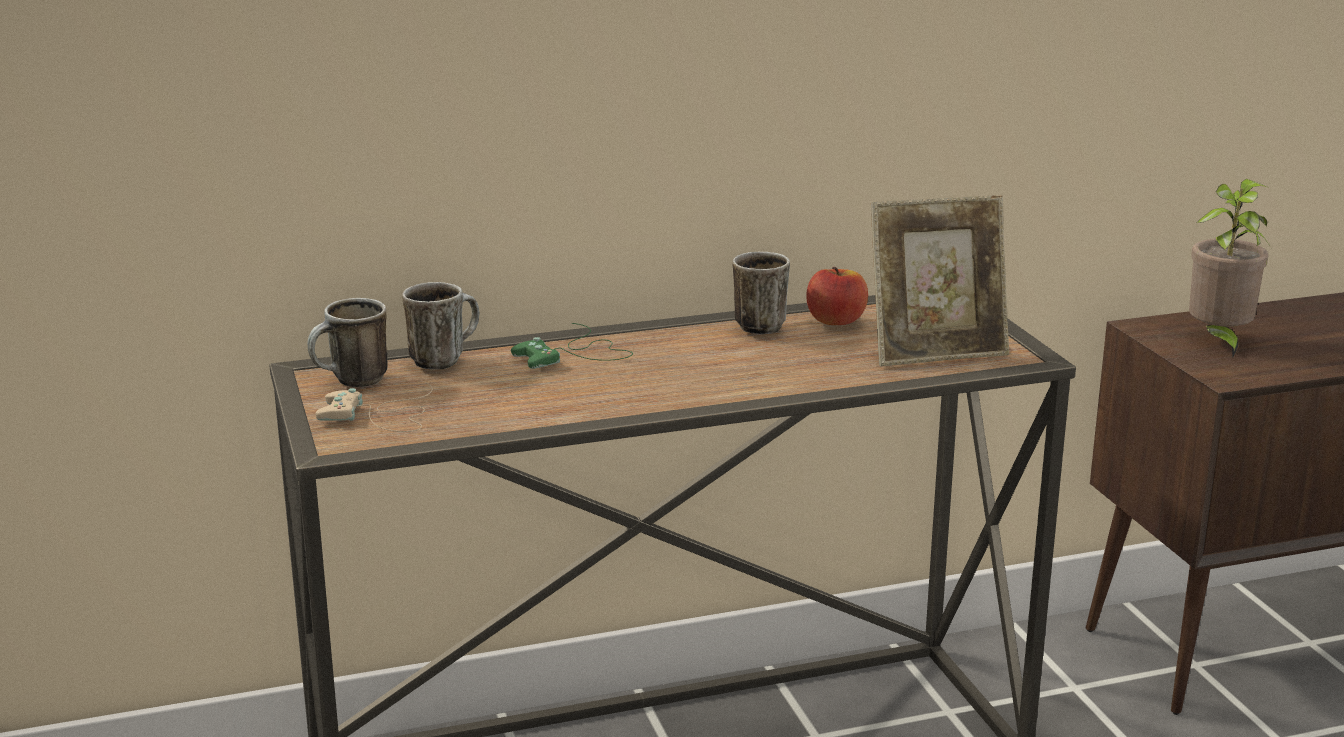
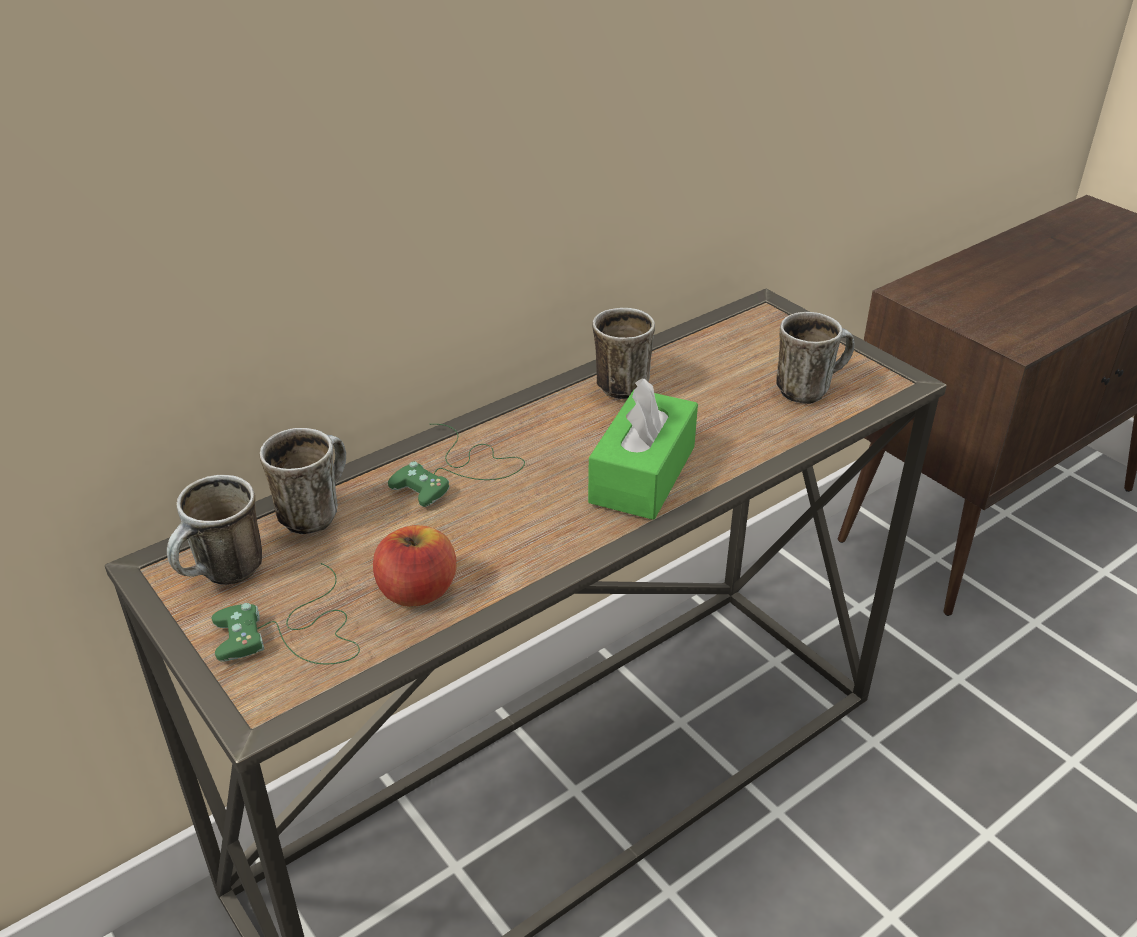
camera: 20 degrees left, 15 degrees up
beige game controller [316,382,433,432] -> green game controller [211,563,360,664]
apple [806,267,868,325] -> apple moved to [373,525,457,607]
picture frame [871,195,1009,366] -> mug [776,312,855,404]
potted plant [1189,179,1271,357] -> none
none -> green tissue box [588,378,698,520]

